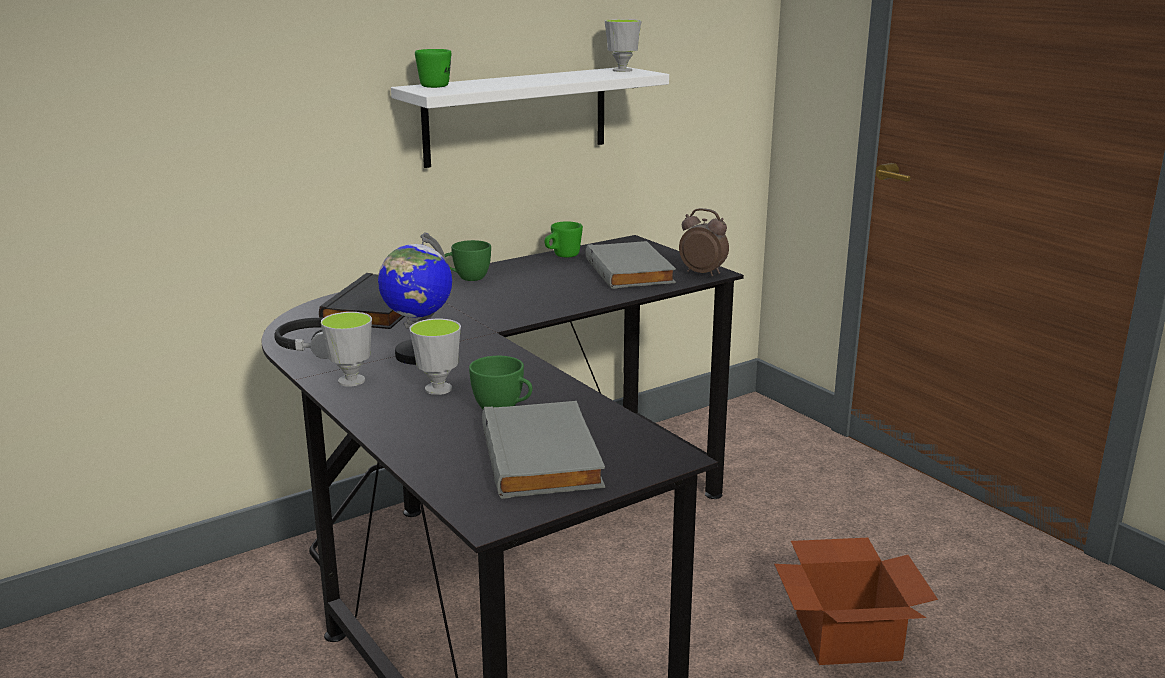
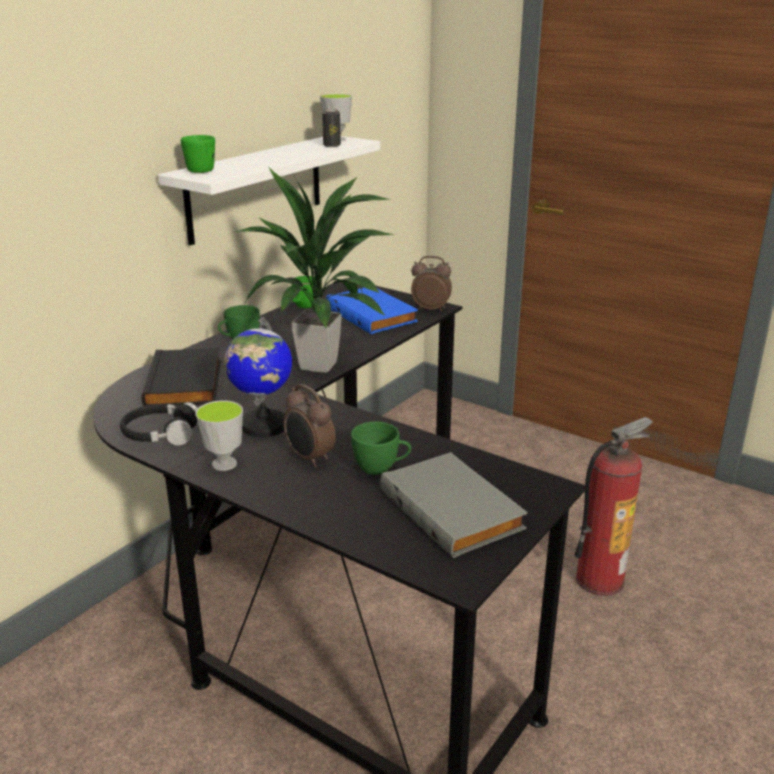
camera: 20 degrees left, 5 degrees up
cup [409,319,461,395] -> alarm clock [283,384,336,467]
grey book [586,241,676,289] -> blue book [326,288,418,334]
cardboard box [774,538,938,665] -> fire extinguisher [574,417,653,596]
none -> potted plant [236,168,394,373]
none -> can [322,109,341,147]

